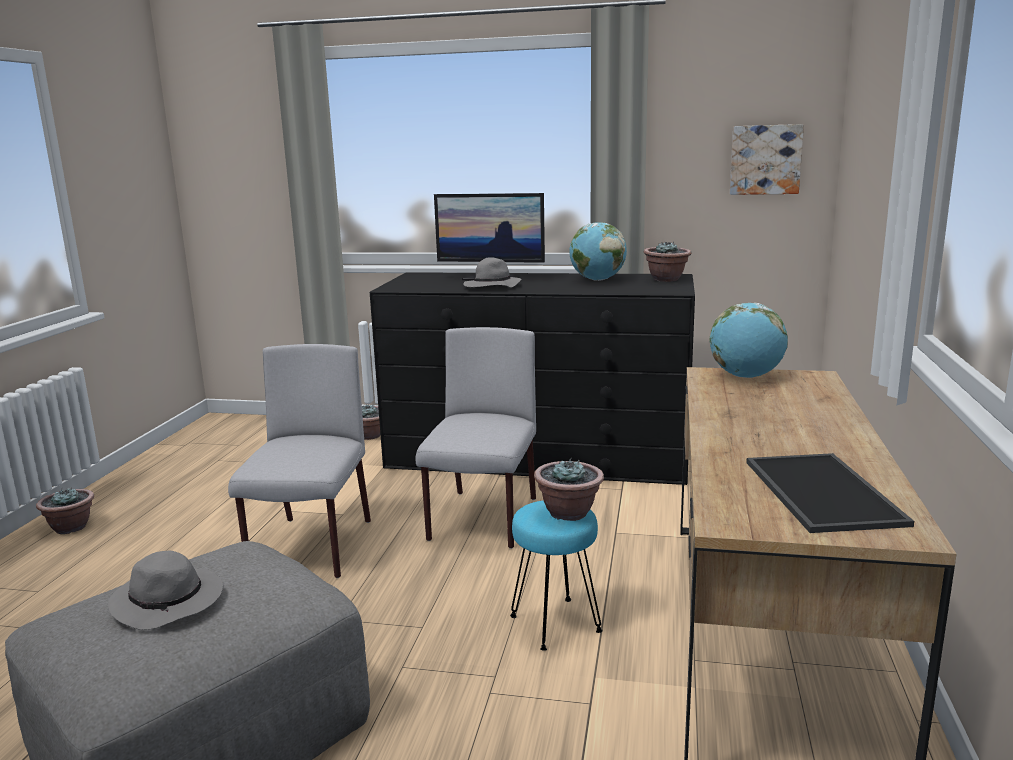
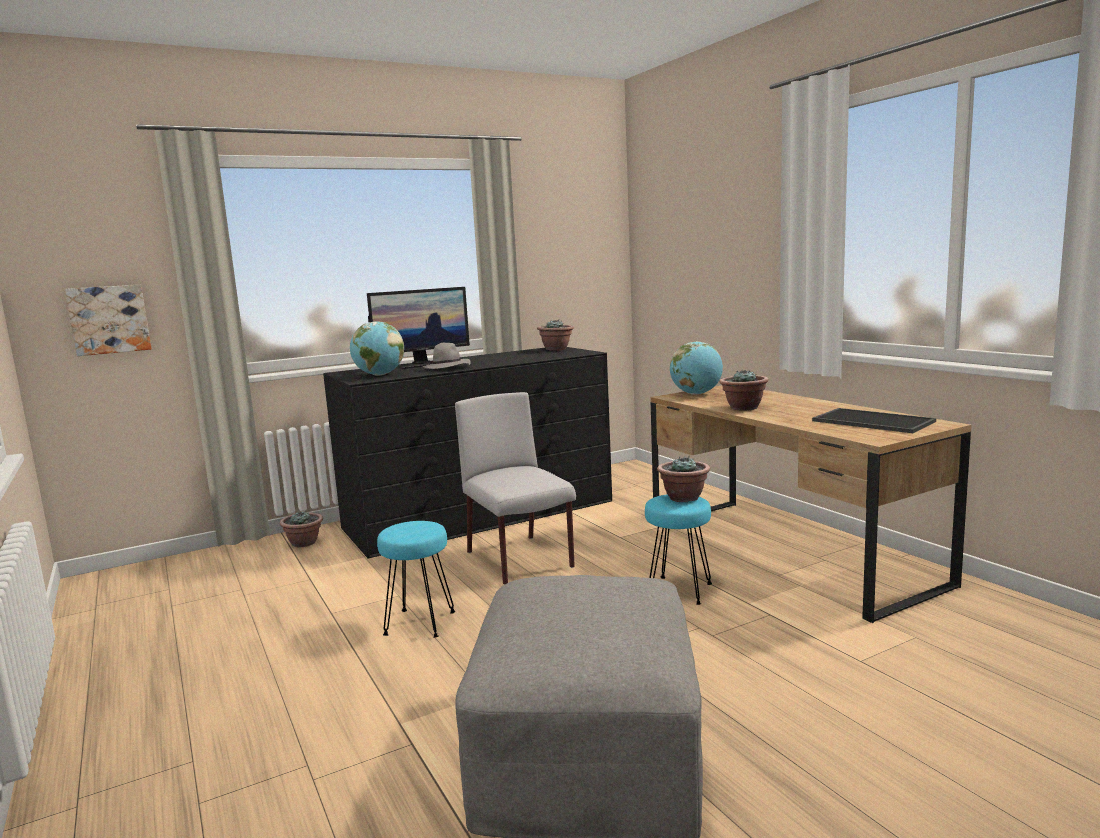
camera: 40 degrees left, 5 degrees down
potted plant [36,487,94,534] -> potted plant moved to [719,369,769,411]
grey hat [108,551,223,630] -> none
grey chair [228,344,371,578] -> turquoise stool [377,521,455,638]
globe [569,222,627,281] -> globe moved to [350,321,404,375]
picture [730,124,804,195] -> picture moved to [65,285,151,356]

